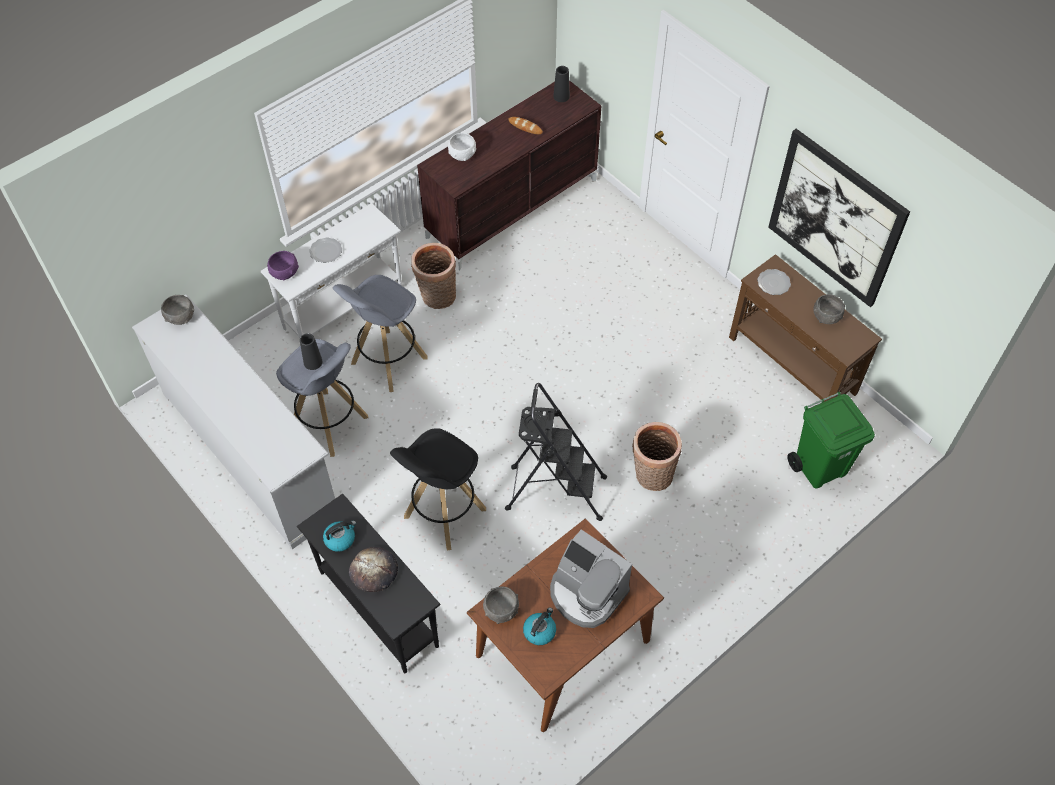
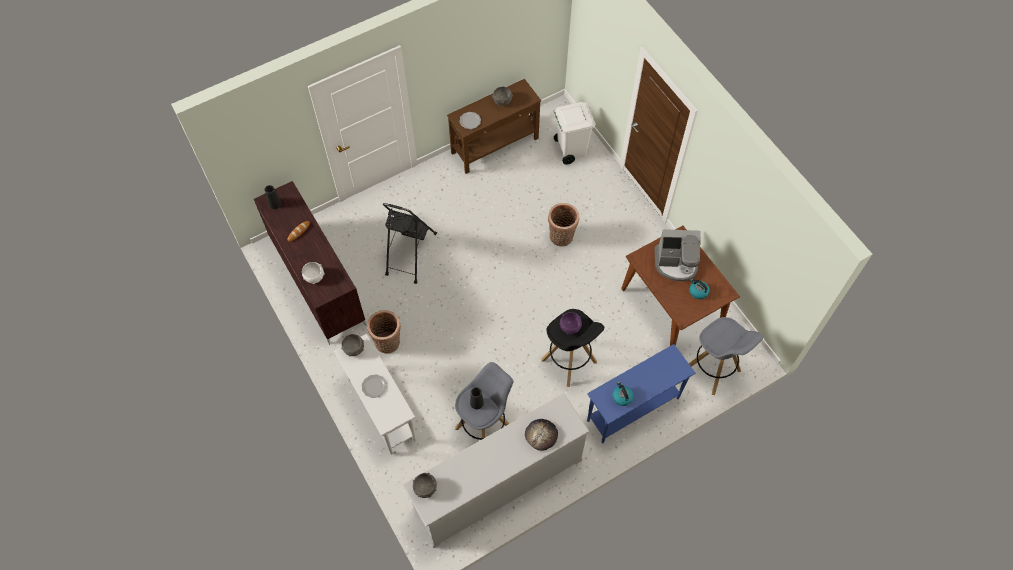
camera: 80 degrees left, 5 degrees up
purple bowl [267,251,299,281] -> purple bowl moved to [559,312,582,335]
black console table [297,494,440,673] -> blue console table [587,344,696,443]
grey stool [333,275,428,392] -> grey stool moved to [689,317,763,395]
bread [349,547,398,592] -> bread moved to [525,419,558,451]
grey bowl [483,586,519,624] -> grey bowl moved to [341,334,364,357]
step ladder [505,383,607,521] -> step ladder moved to [383,203,437,284]
coffee machine [550,529,632,628] -> coffee machine turned 45 degrees clockwise [654,229,701,281]
picture [768,129,910,307] -> none
green trash can [787,392,875,489] -> white trash can [553,102,596,165]

